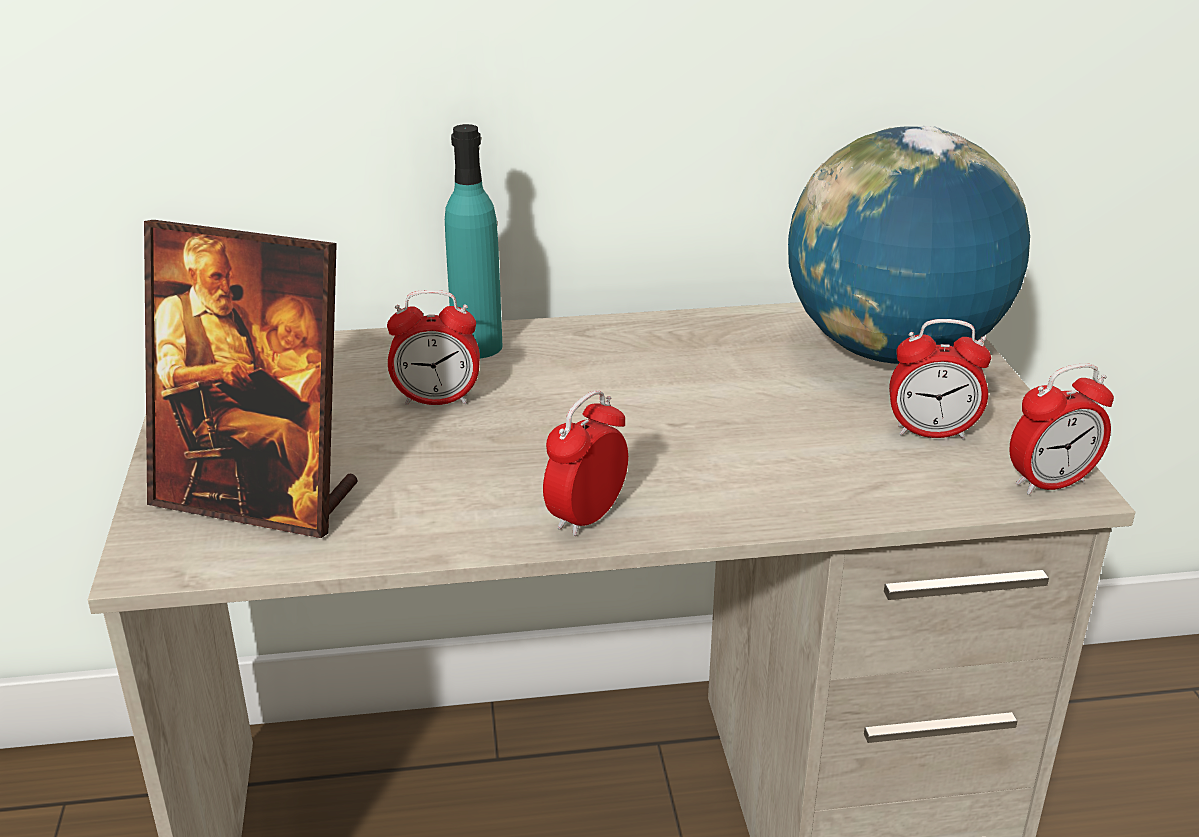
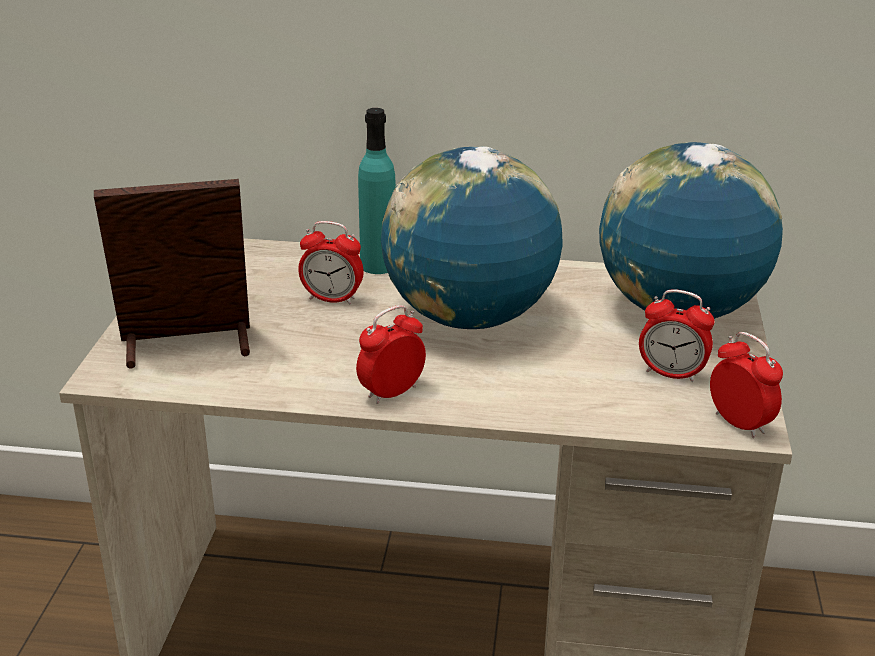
camera: 15 degrees right, 0 degrees up
picture frame [144,220,357,538] -> picture frame turned 135 degrees clockwise [94,179,250,369]
alarm clock [1009,363,1114,495] -> alarm clock turned 120 degrees counterclockwise [710,332,783,438]
none -> globe [381,146,563,329]

